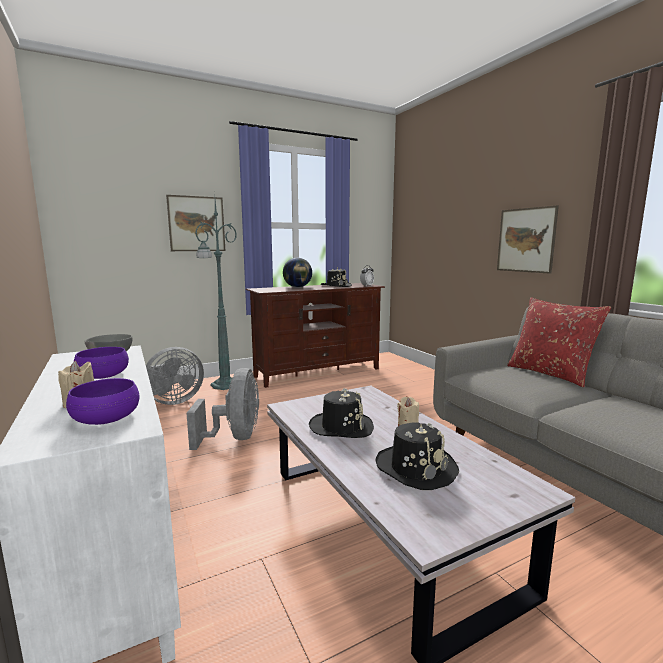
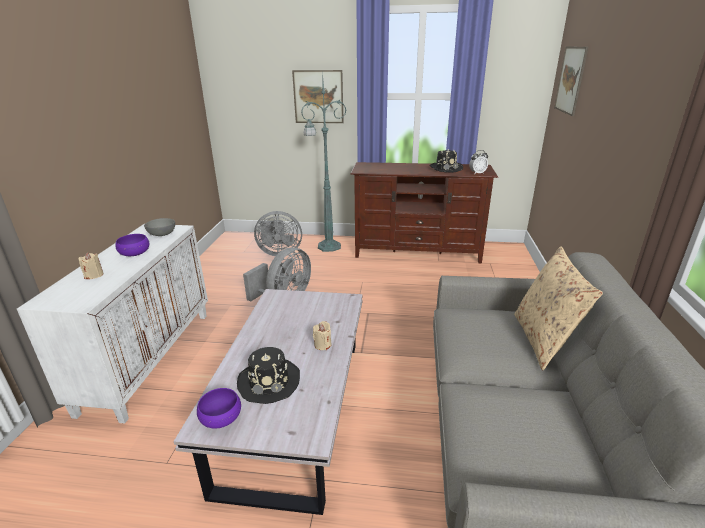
camera: 35 degrees right, 15 degrees up
purple bowl [66,378,139,425] -> purple bowl moved to [197,388,241,429]
globe [283,258,312,288] -> none
black hat [309,389,374,438] -> none
picture [497,205,559,274] -> picture moved to [554,46,588,116]
red pillow [507,298,611,387] -> beige pillow [514,246,603,370]

